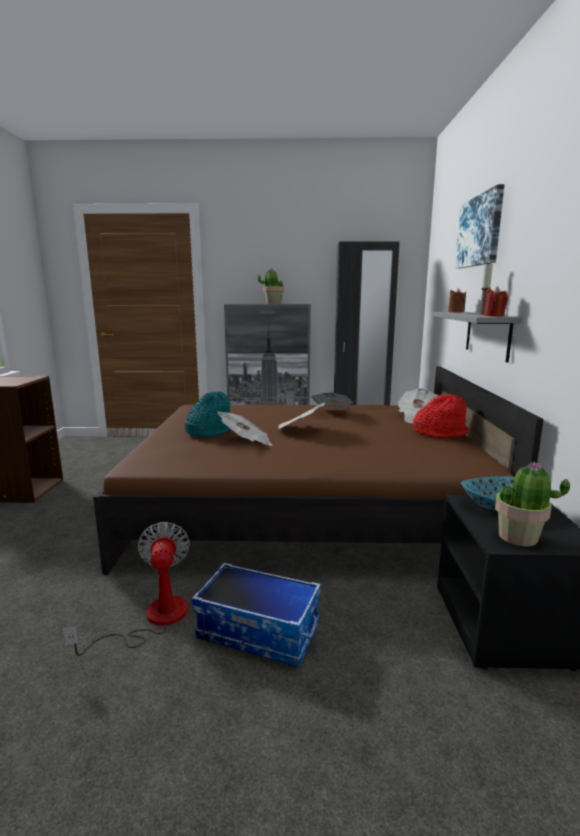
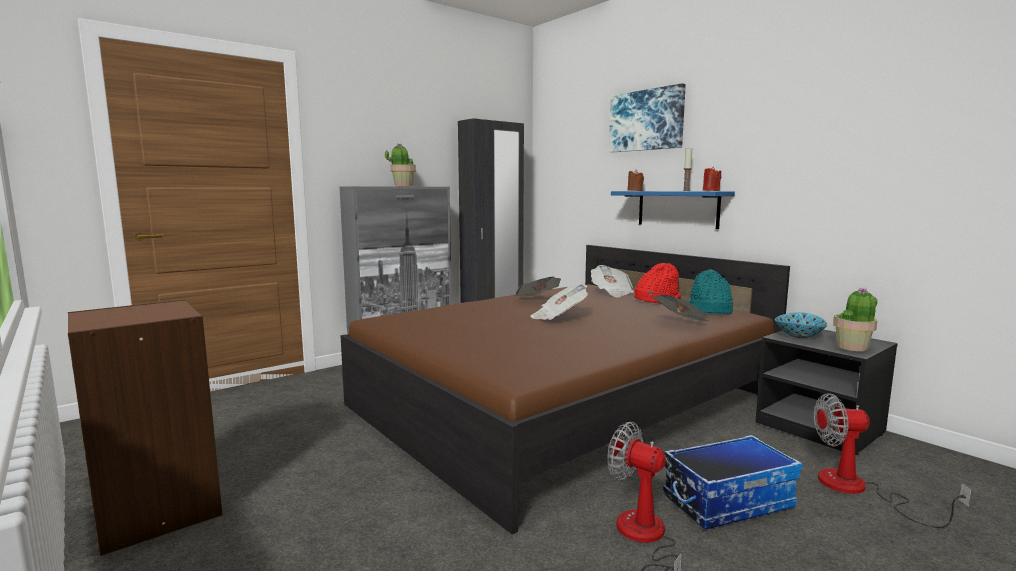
camera: 40 degrees left, 5 degrees down
turquoise hat [185,391,231,437] -> turquoise hat moved to [688,269,733,314]
newspaper [217,412,273,446] -> newspaper moved to [652,295,709,321]
grey shelf [432,312,522,363] -> blue shelf [611,191,735,229]
none -> fan [814,393,971,528]

